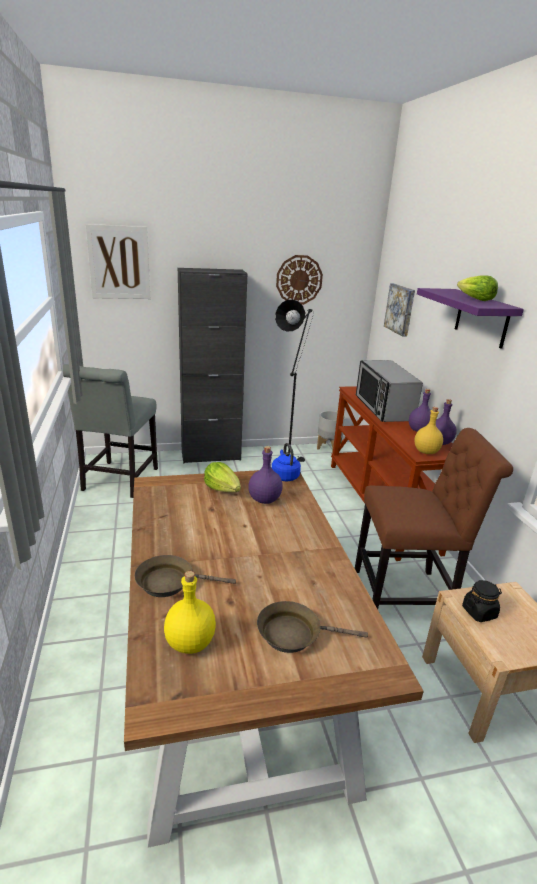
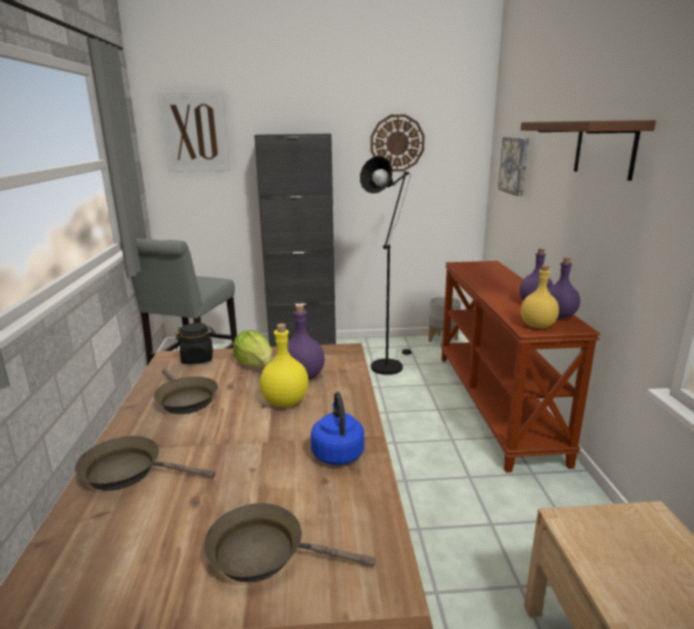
camera: 10 degrees right, 5 degrees down
yellow bottle [164,571,216,654] -> yellow bottle moved to [260,323,309,407]
blue kettle [272,443,301,481] -> blue kettle moved to [311,392,364,465]
brown chair [355,428,513,609] -> none
microwave [356,360,423,422] -> none
purple shelf [417,288,524,349] -> brown shelf [521,120,656,181]
lettuce [457,275,498,301] -> none
black jar [462,580,502,622] -> black jar moved to [176,323,215,364]
none -> brown frying pan [154,369,218,414]

